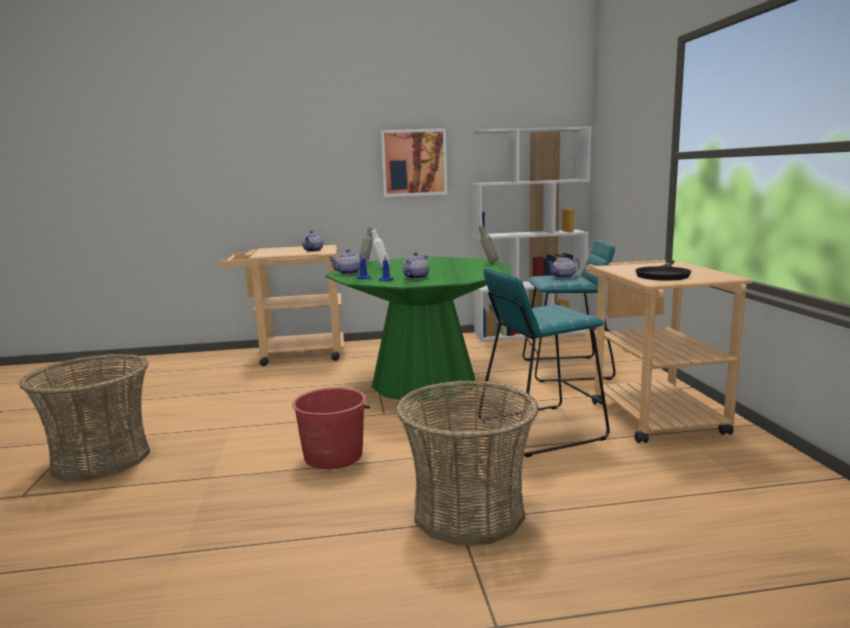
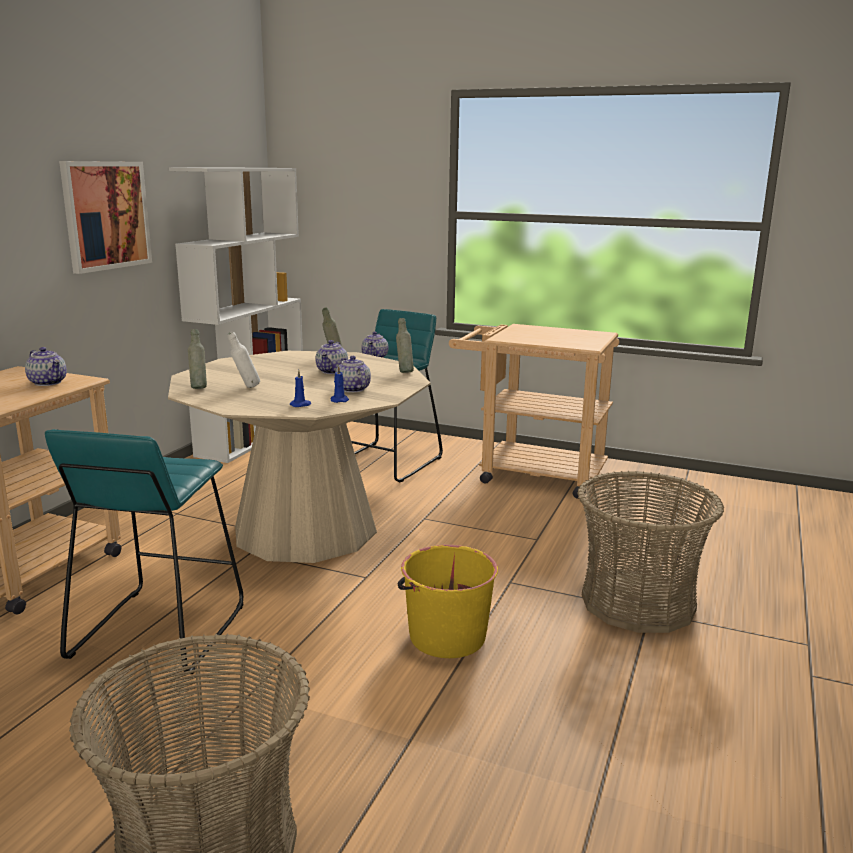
camera: 60 degrees left, 5 degrees up
red bucket [292,387,370,470] -> yellow bucket [397,545,498,658]
green dining table [325,257,511,402] -> beige dining table [168,351,431,563]
teapot [328,249,369,274] -> teapot moved to [316,340,348,374]
turquoise stool [478,268,610,457] -> turquoise stool moved to [45,429,243,674]
black frying pan [635,260,692,281] -> none
none -> grey bottle [396,318,414,373]

